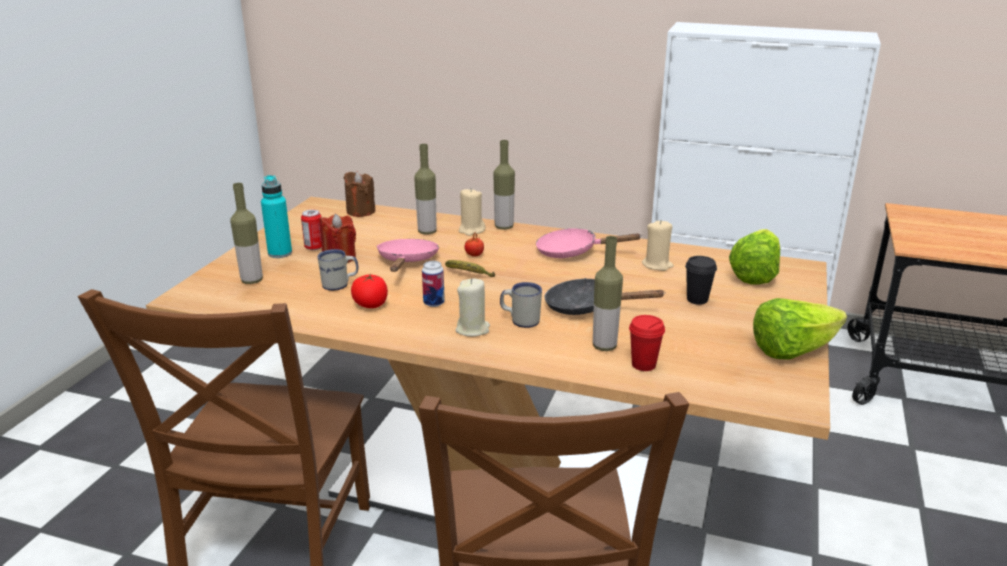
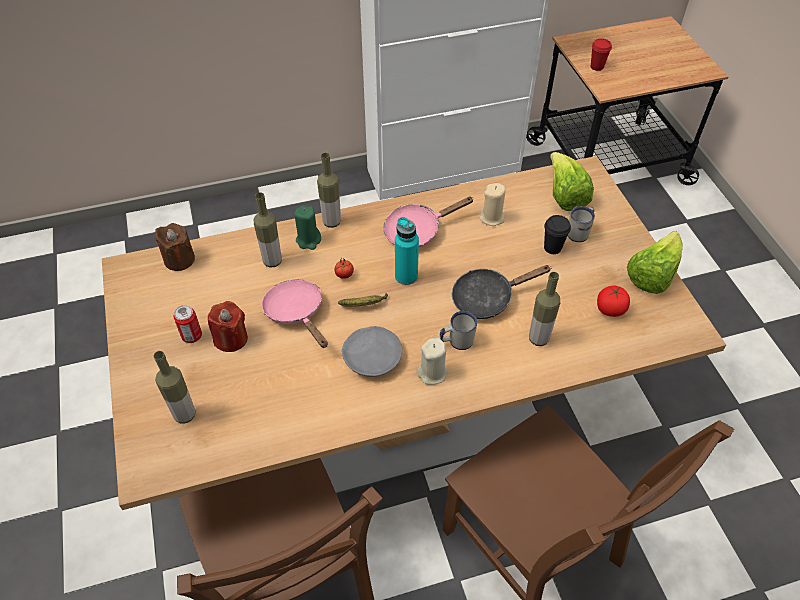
camera: 35 degrees left, 25 degrees up
turquoise bottle [261,175,292,258] -> turquoise bottle moved to [395,217,419,285]
white mug [317,249,358,291] -> white mug moved to [568,206,595,242]
tomato [351,274,388,308] -> tomato moved to [597,286,630,317]
can [422,261,445,307] -> grey plate [342,326,402,377]
beige candle [459,188,486,236] -> green candle [294,205,321,250]
red cup [629,315,665,371] -> red cup moved to [591,38,612,71]

